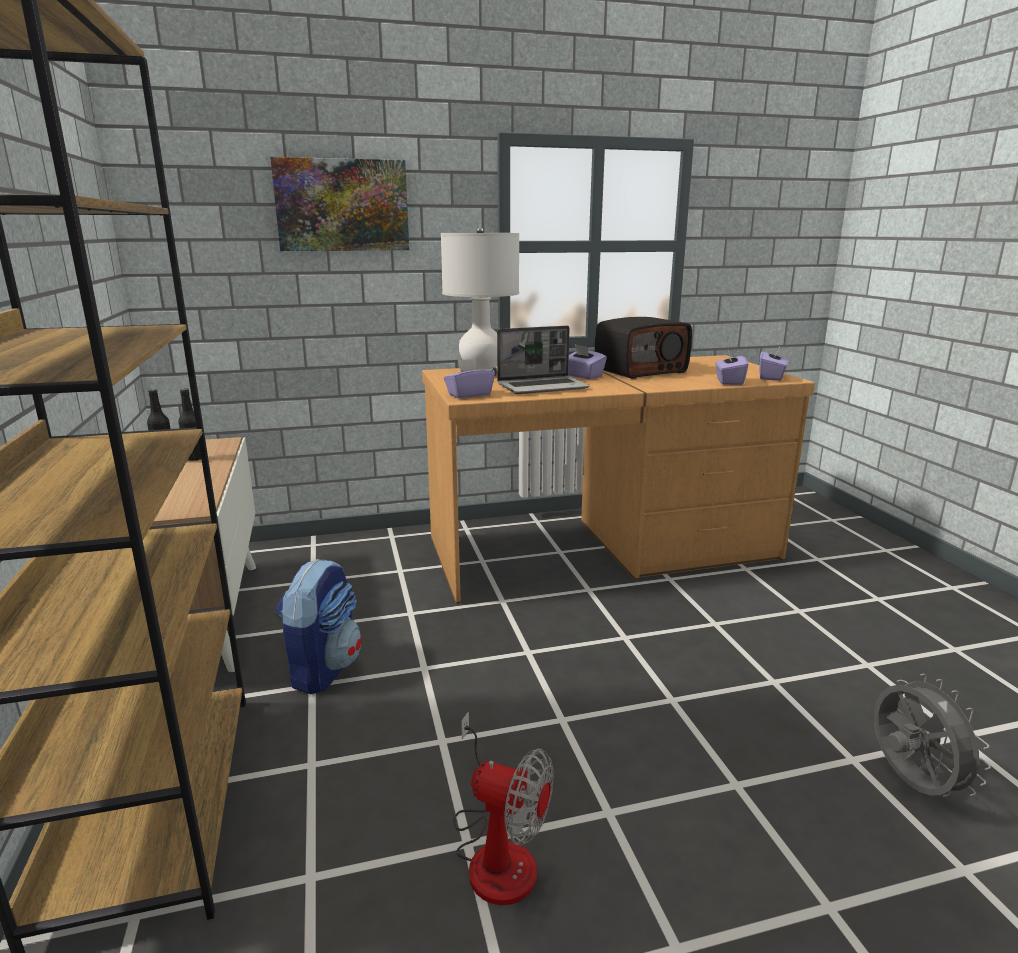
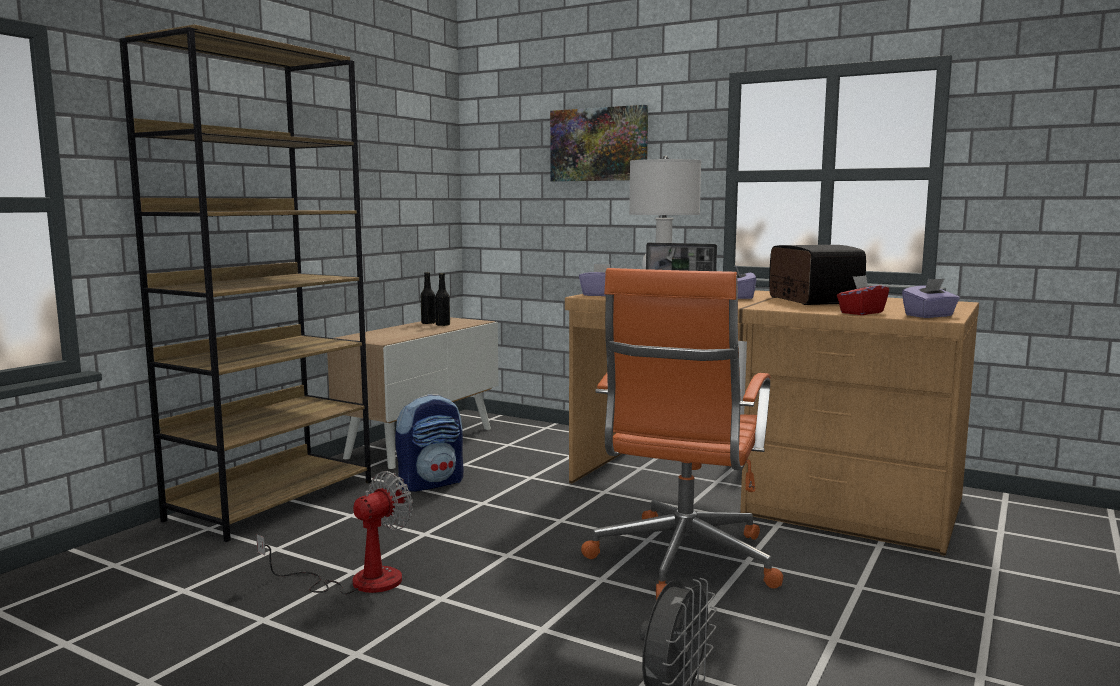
camera: 45 degrees right, 10 degrees down
fan [453,712,554,905] -> fan turned 120 degrees counterclockwise [256,471,413,594]
radio [595,317,692,379] -> radio turned 120 degrees counterclockwise [769,245,866,305]
purple tissue box [715,350,748,385] -> red tissue box [837,275,889,315]
none -> orange office chair [581,268,783,600]

